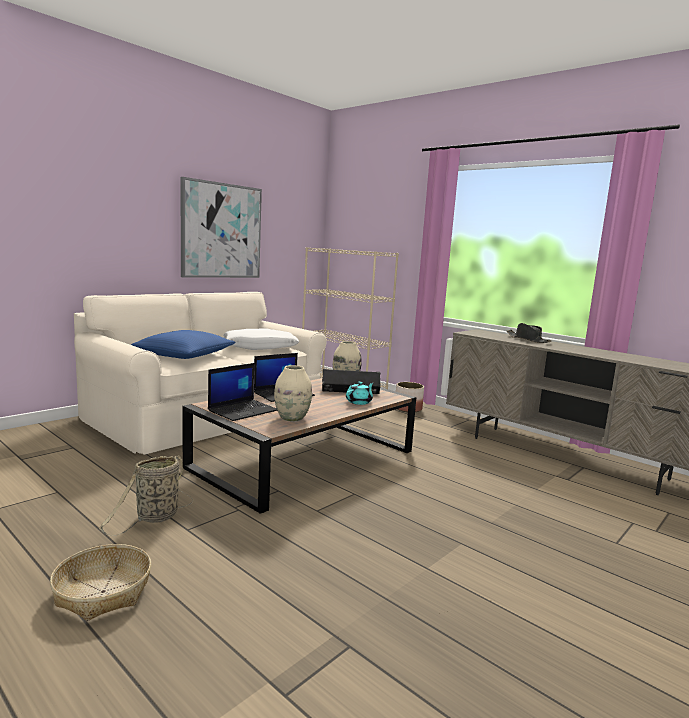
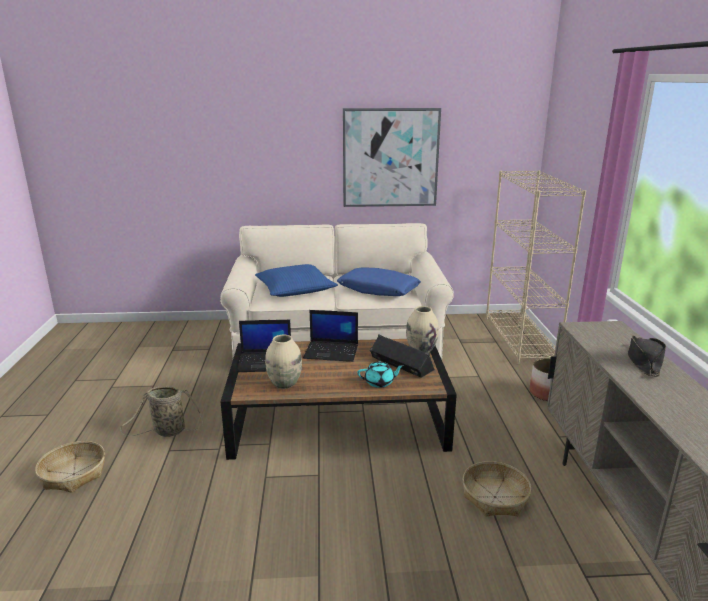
camera: 45 degrees right, 10 degrees up
white pillow [223,329,299,350] -> blue pillow [337,267,421,296]
none -> basket [463,461,531,516]

